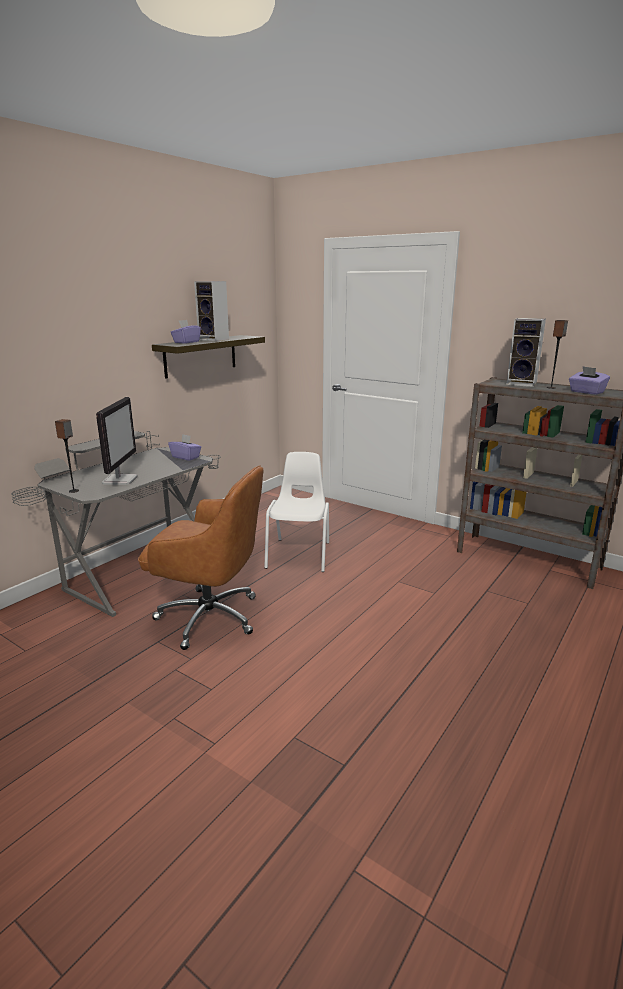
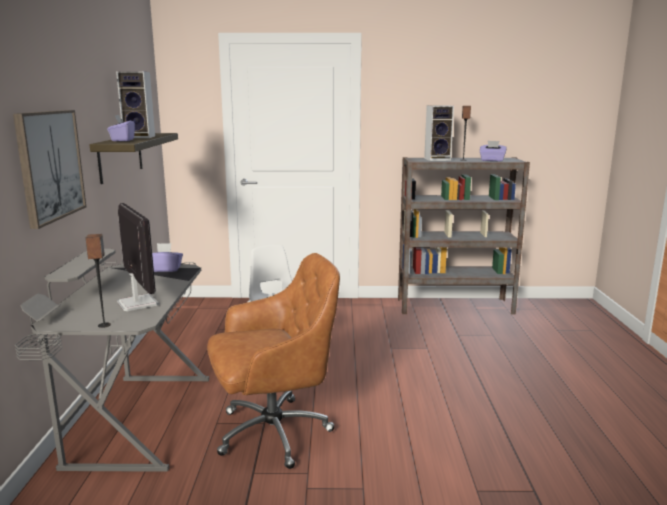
camera: 35 degrees left, 5 degrees down
none -> picture [13,110,86,229]

